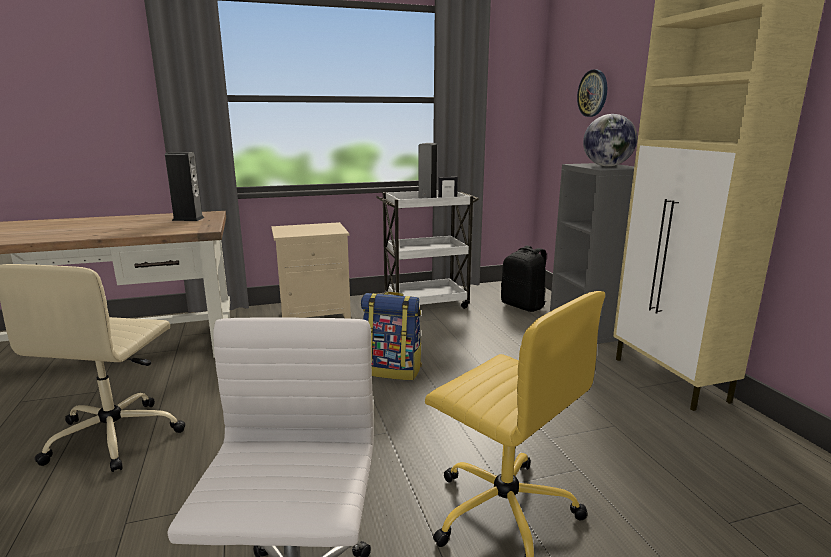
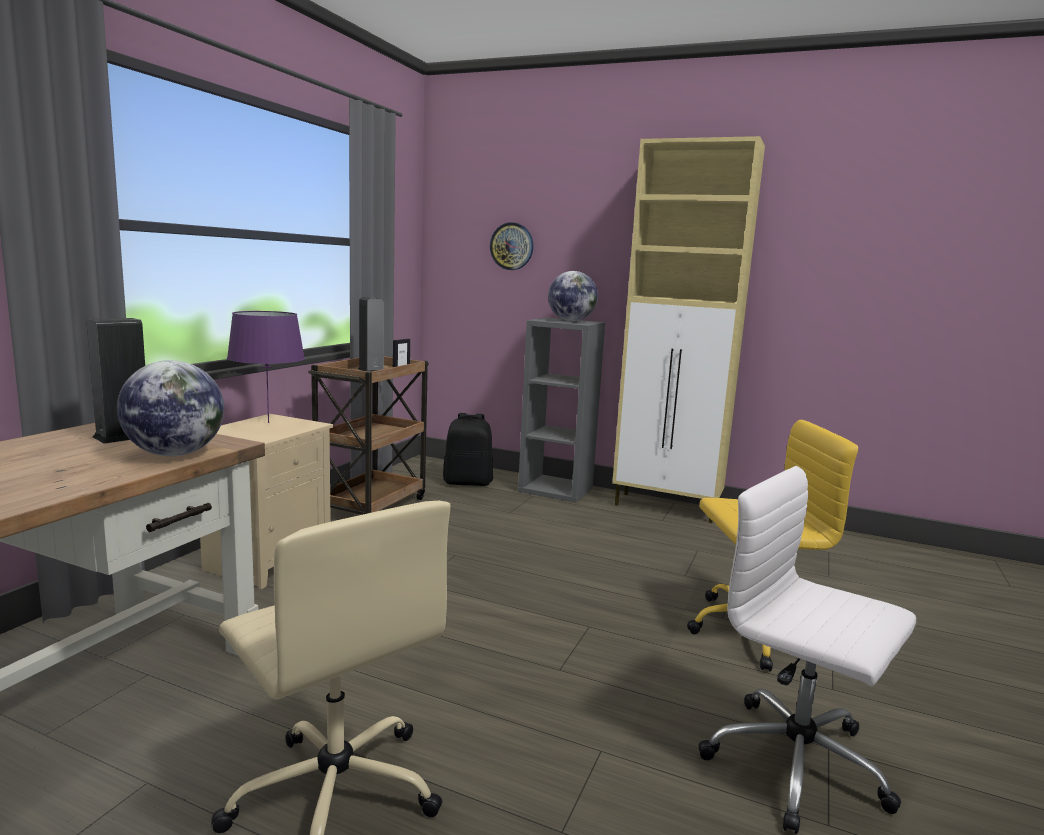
camera: 50 degrees left, 5 degrees down
backpack [361,292,422,380] -> none
white cart [376,190,479,309] -> brown cart [308,357,429,515]
none -> globe [117,360,224,456]
none -> purple table lamp [227,311,305,423]

